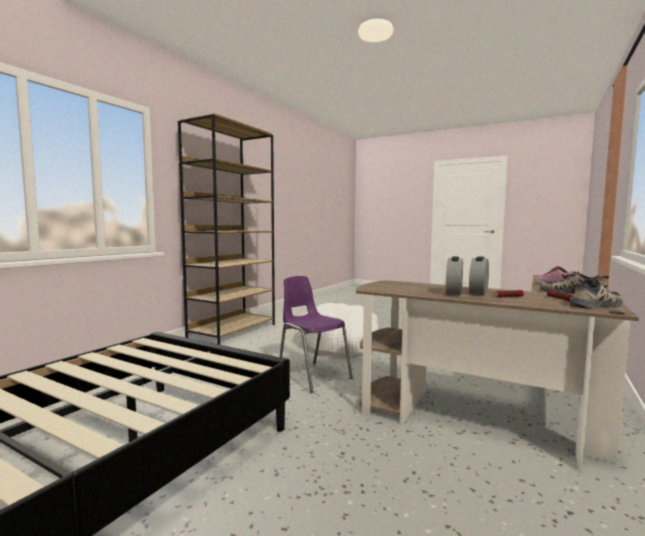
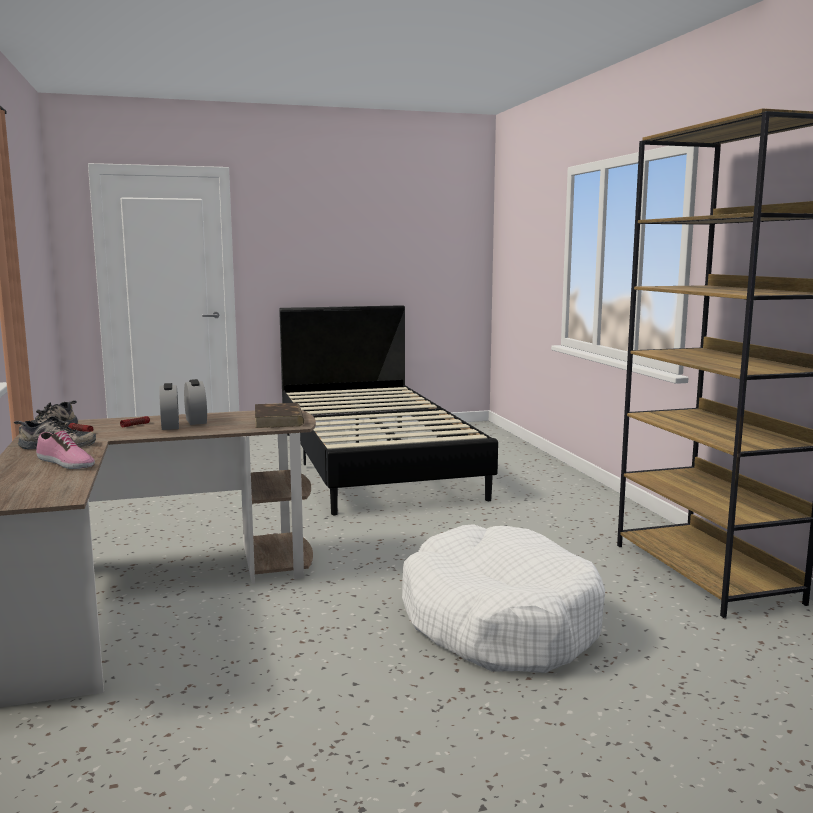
camera: 135 degrees right, 5 degrees up
purple chair [280,276,353,393] -> none
none -> brown book [255,403,304,428]

